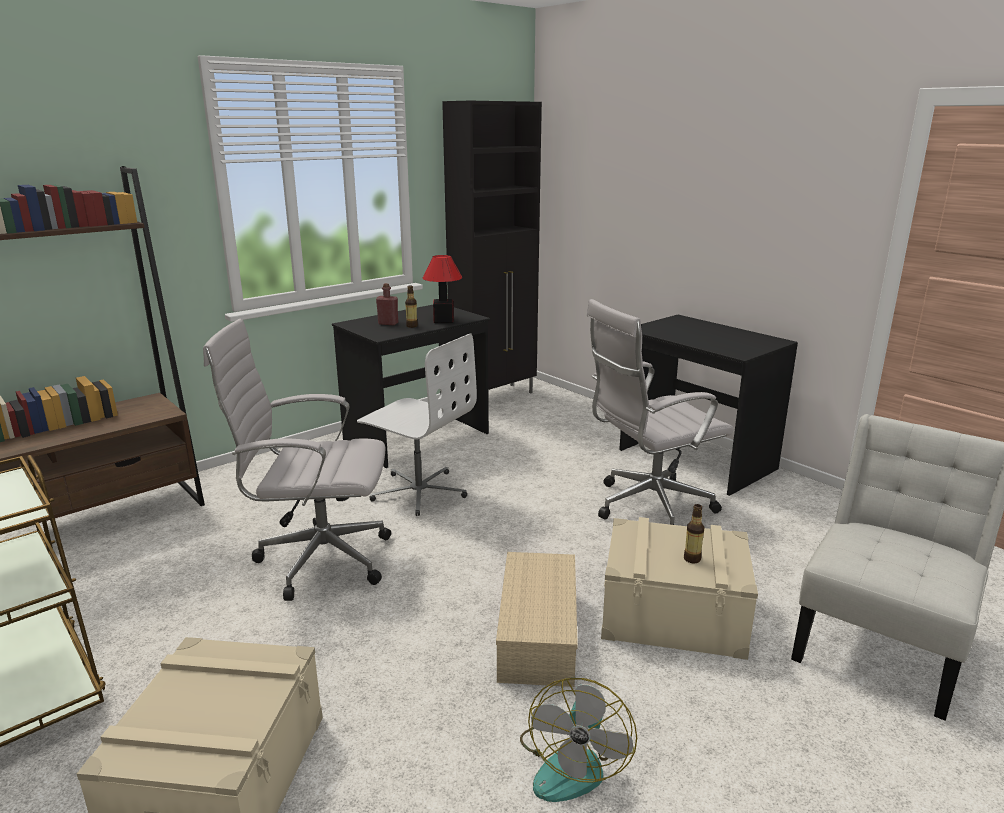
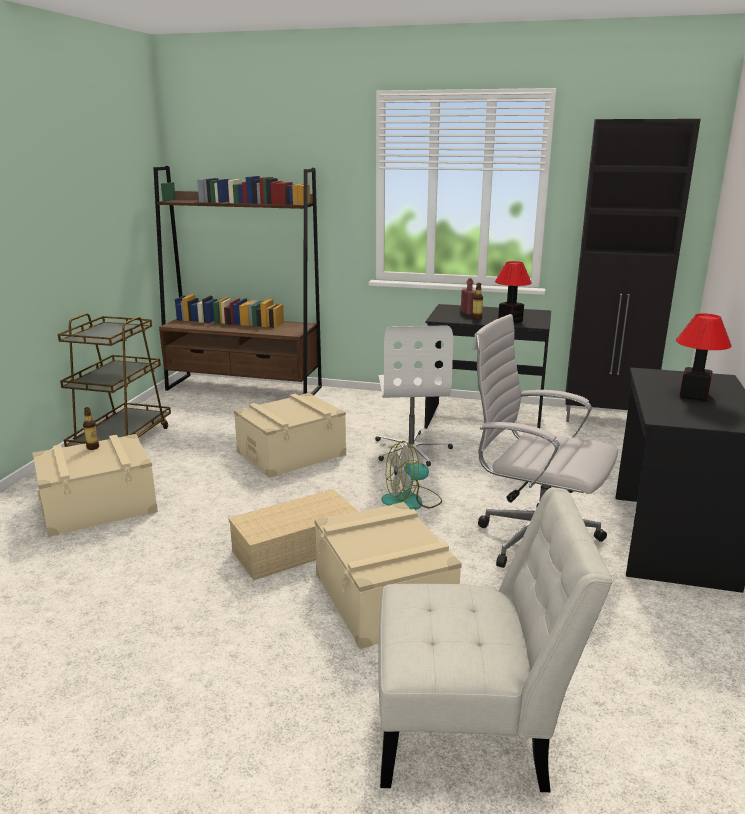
camera: 55 degrees right, 0 degrees up
white office chair [203,319,391,601] -> beige storage box [234,393,346,478]
fan [520,678,637,802] -> fan moved to [381,441,442,510]
bottle [684,504,705,563] -> bottle moved to [83,407,99,450]
none -> table lamp [676,313,732,401]

